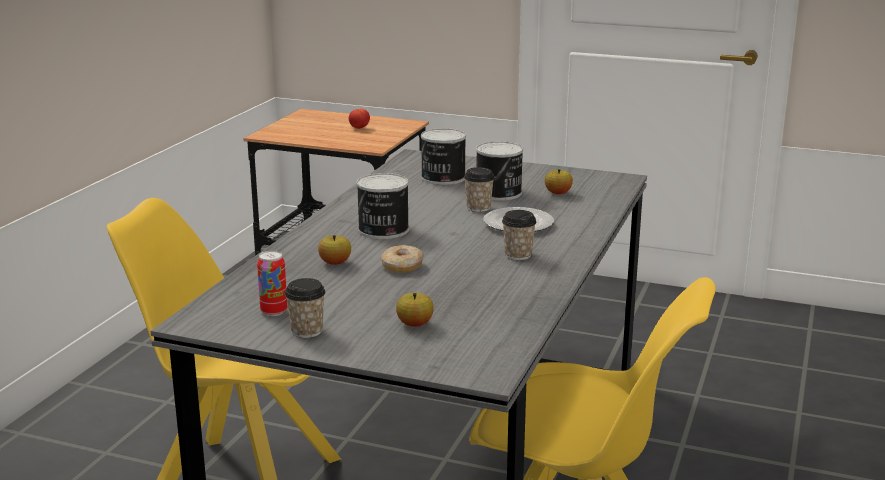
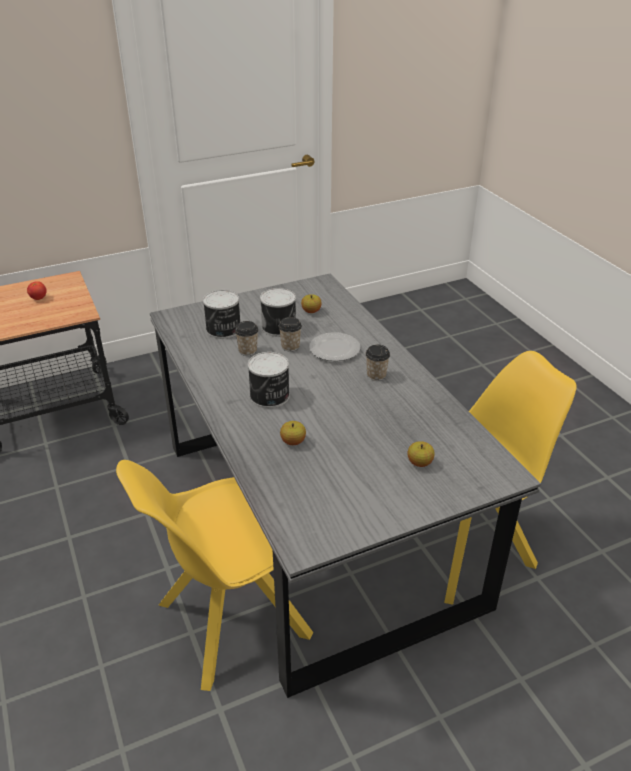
camera: 45 degrees left, 15 degrees up
can [257,251,287,316] -> none
cup [285,278,325,338] -> cup moved to [235,321,258,356]
donut [381,245,423,273] -> none

